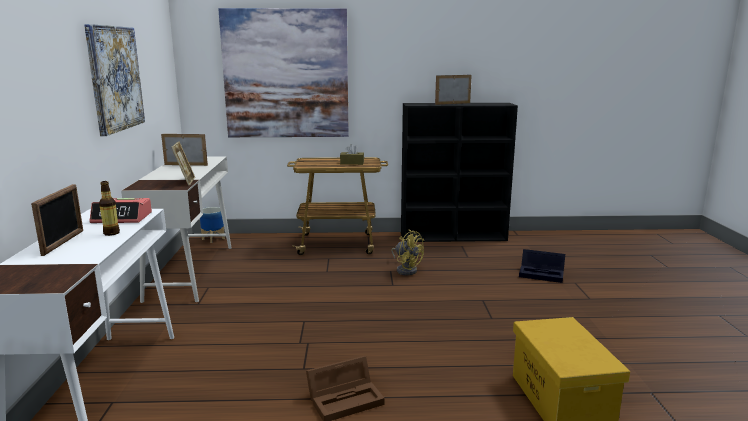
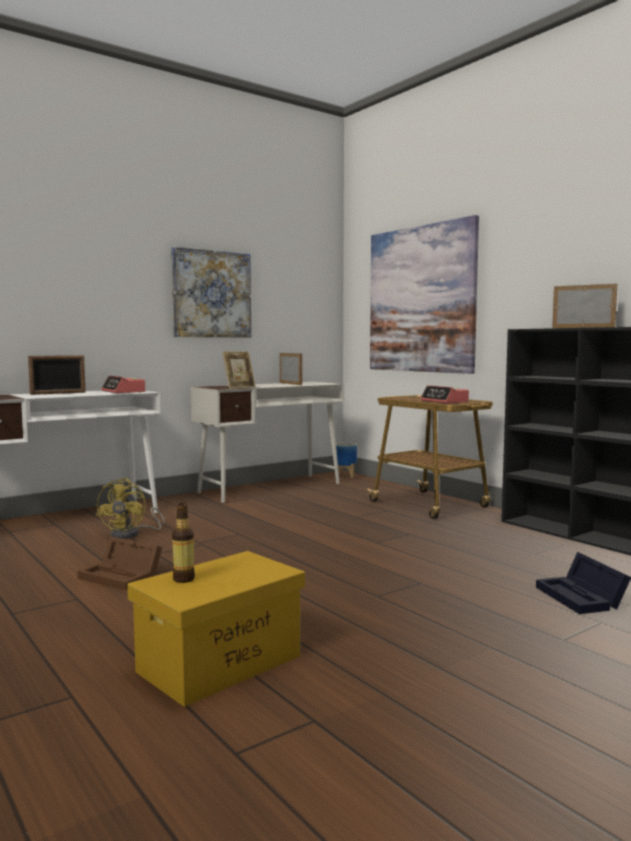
camera: 55 degrees right, 10 degrees down
bottle [99,181,120,236] -> bottle moved to [172,503,195,583]
brown tissue box [340,144,364,165] -> alarm clock [421,385,469,404]
yellow fan [391,230,424,275] -> yellow fan moved to [96,478,165,539]

